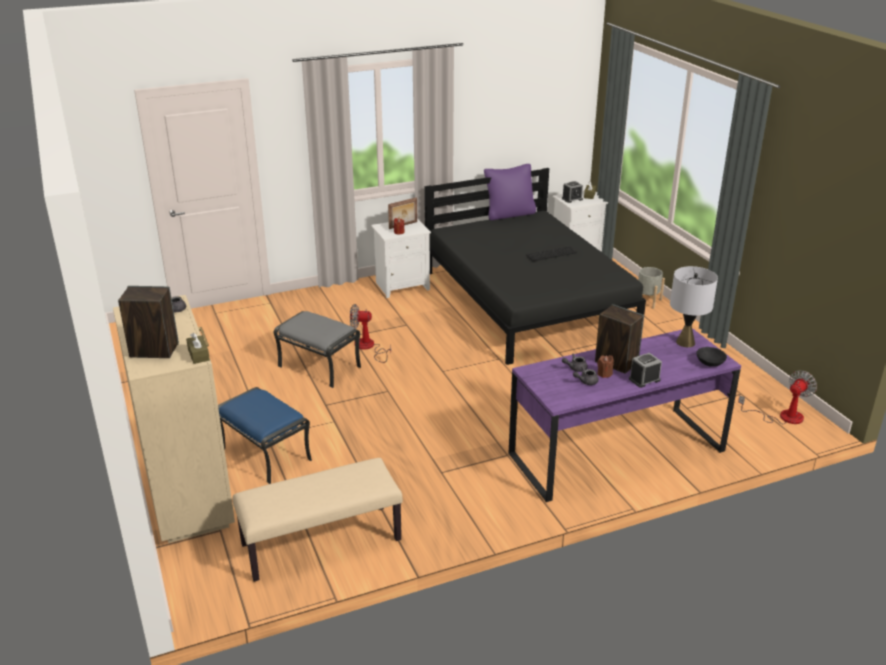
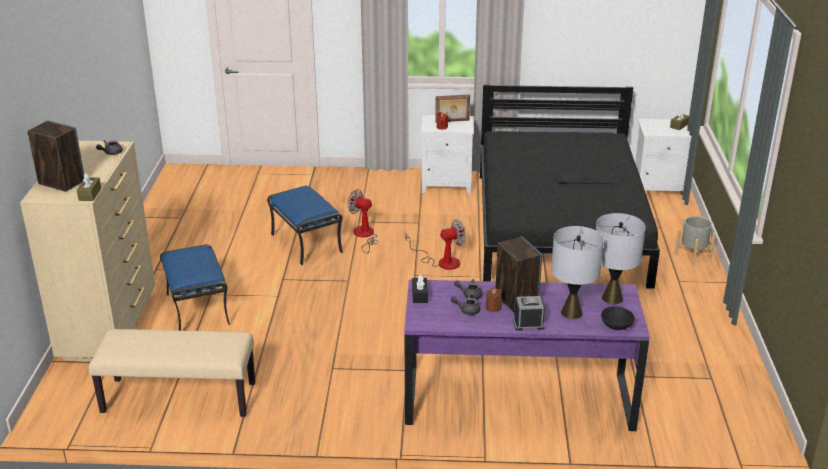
camera: 25 degrees right, 0 degrees up
grey ottoman [274,311,361,388] -> blue ottoman [267,186,343,265]
purple pillow [484,164,536,220] -> none
alarm clock [562,181,583,203] -> none
fan [738,370,817,424] -> fan moved to [405,219,466,270]
none -> black tissue box [412,274,428,303]
none -> grey table lamp [551,226,604,319]

